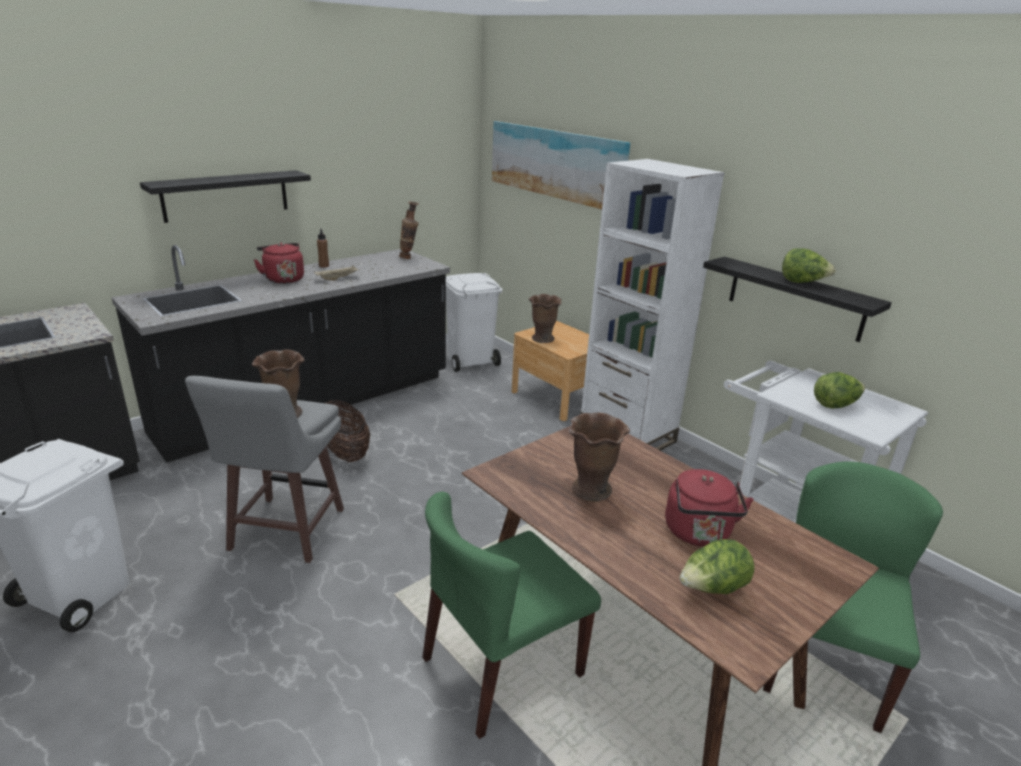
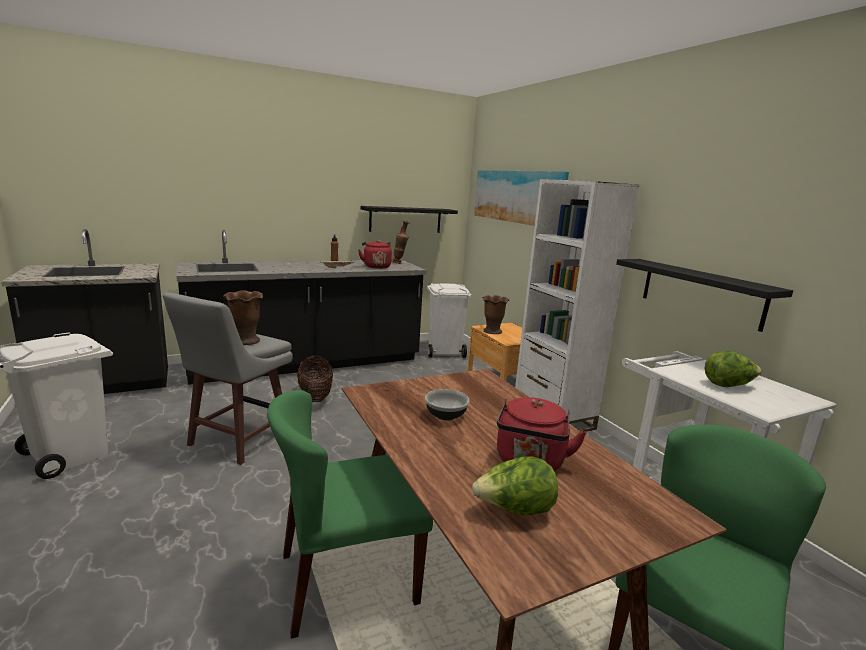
camera: 15 degrees right, 10 degrees down
black shelf [140,170,311,223] -> black shelf moved to [361,206,458,233]
red kettle [254,243,304,284] -> red kettle moved to [358,240,392,269]
brown vase [569,413,630,501] -> bowl [425,389,470,421]
lettuce [782,248,836,283] -> none

